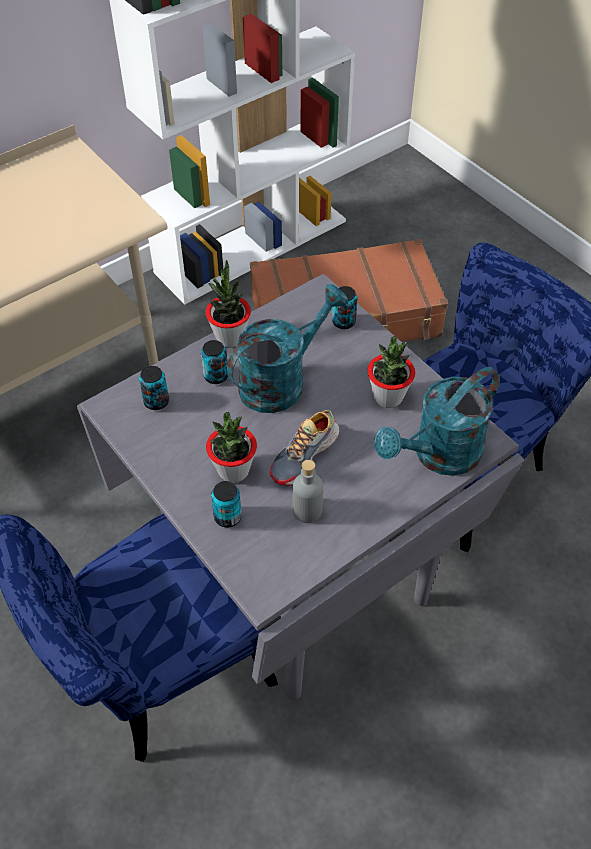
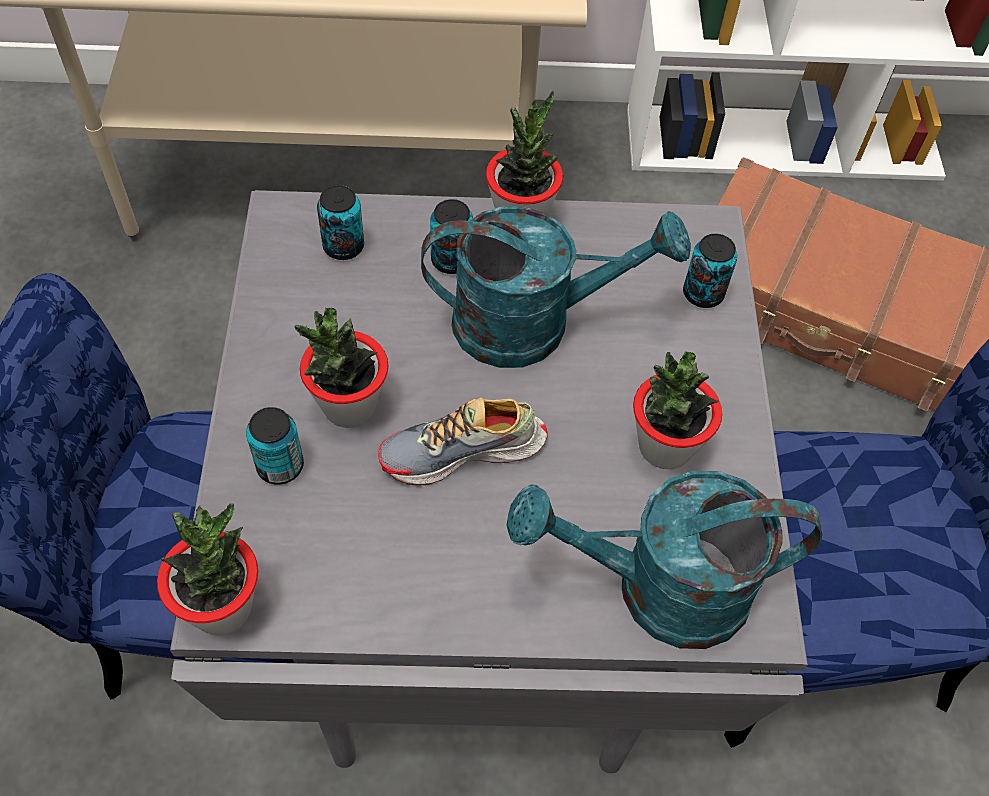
camera: 35 degrees right, 5 degrees up
grey bottle [293,460,323,523] -> none
none -> potted plant [157,503,258,635]

